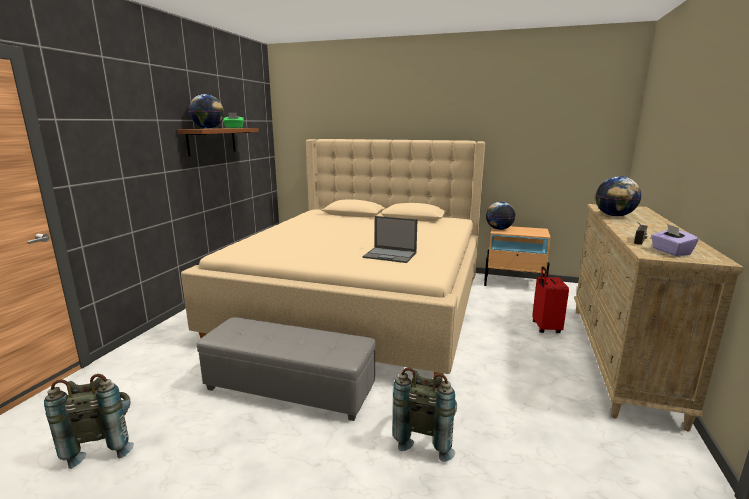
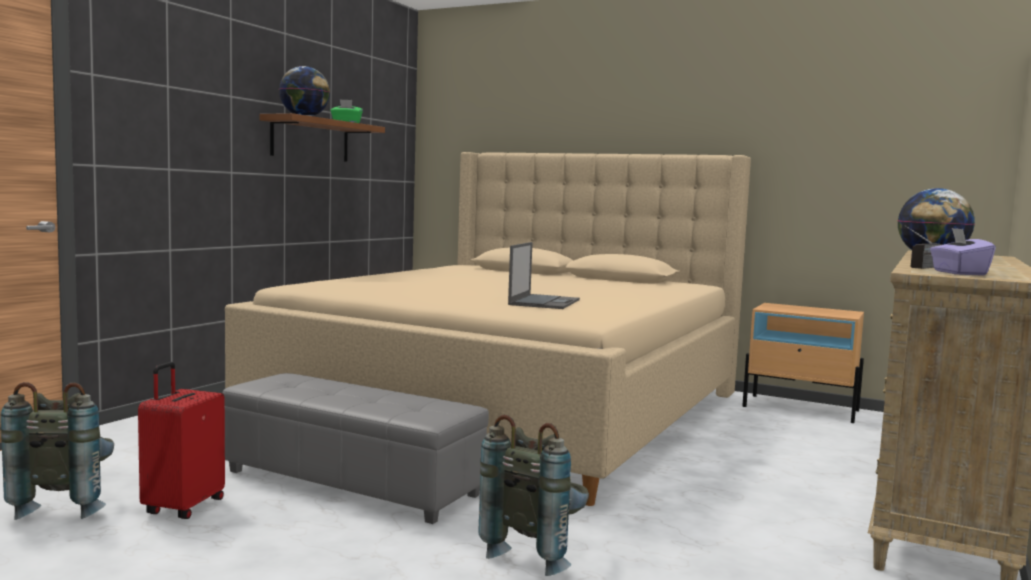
camera: 10 degrees right, 10 degrees down
laptop [363,216,418,263] -> laptop turned 105 degrees counterclockwise [508,242,580,309]
globe [486,202,515,230] -> none
red suitcase [532,266,569,333] -> red suitcase moved to [138,362,225,519]

